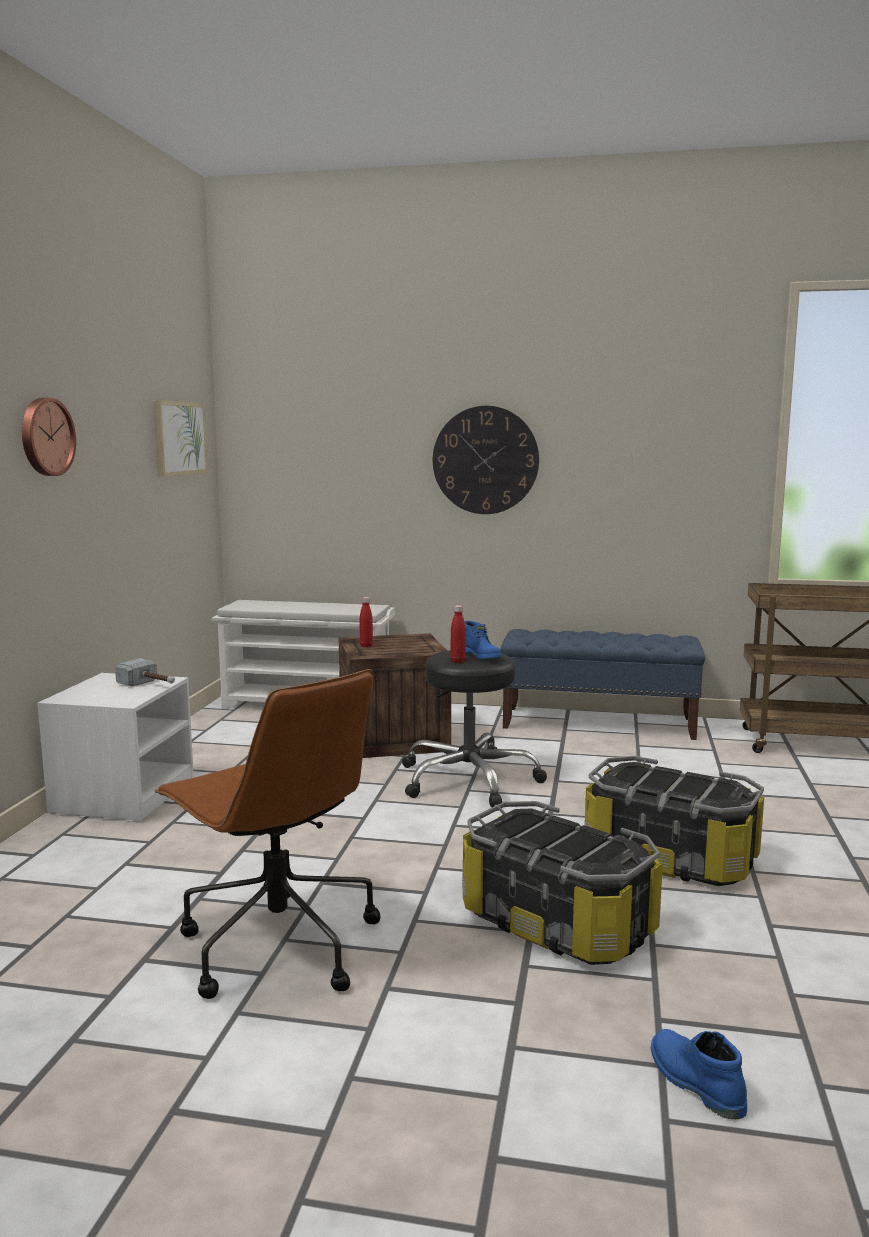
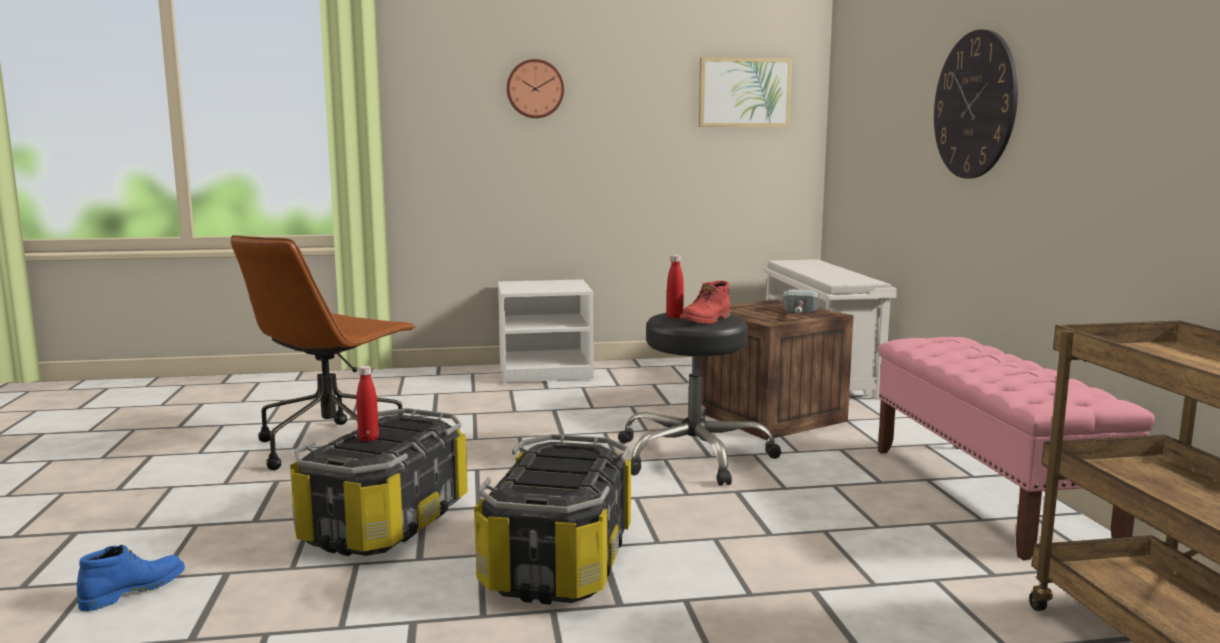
camera: 70 degrees right, 0 degrees up
hammer [115,658,175,687] -> hammer moved to [783,289,818,314]
red bottle [360,597,373,647] -> red bottle moved to [356,366,379,442]
blue boot [464,621,502,659] -> red boot [680,281,730,324]
blue bench [500,629,705,740] -> pink bench [878,337,1155,560]

